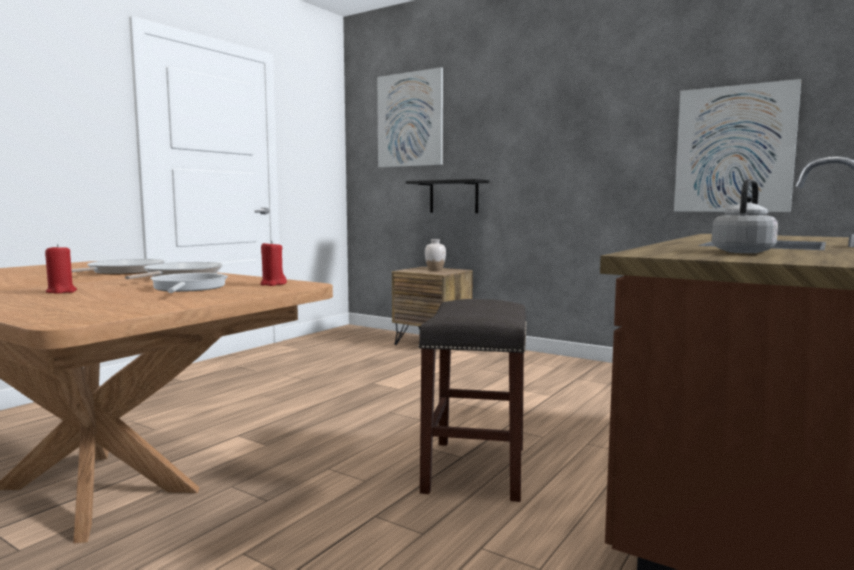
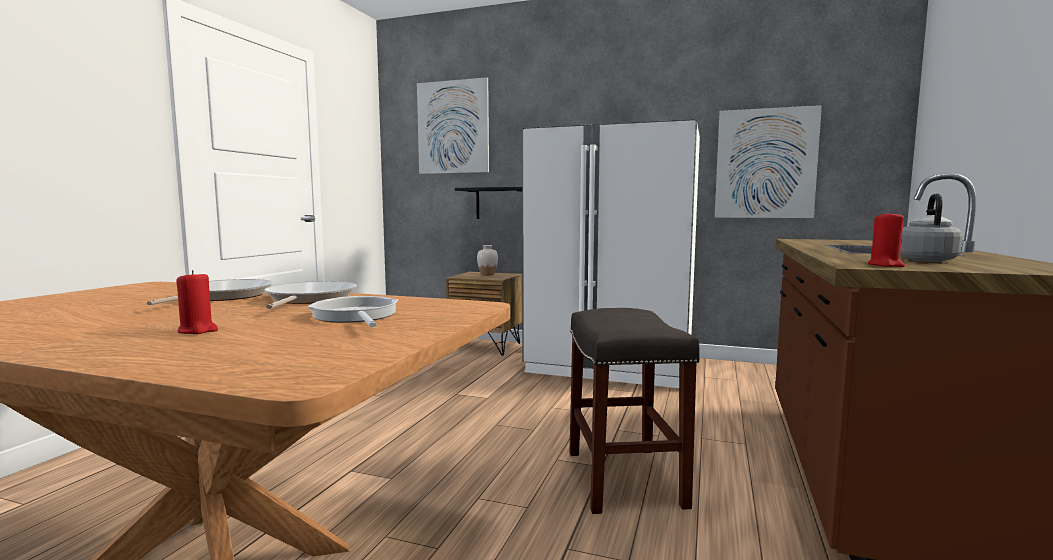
camera: 15 degrees left, 0 degrees up
red candle [261,241,287,286] -> red candle moved to [868,211,905,267]
none -> white fridge [522,119,700,388]

